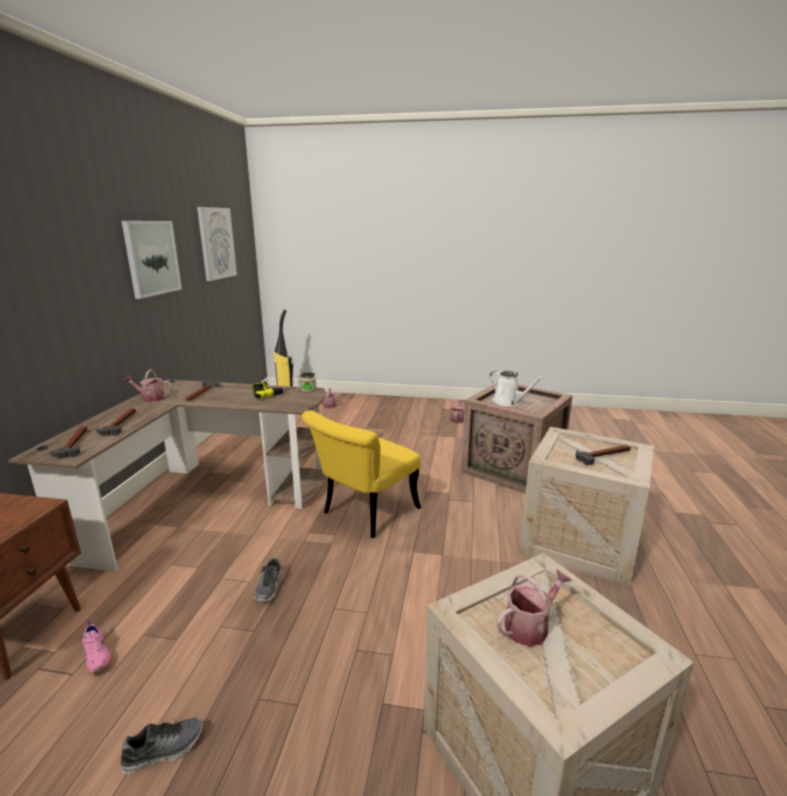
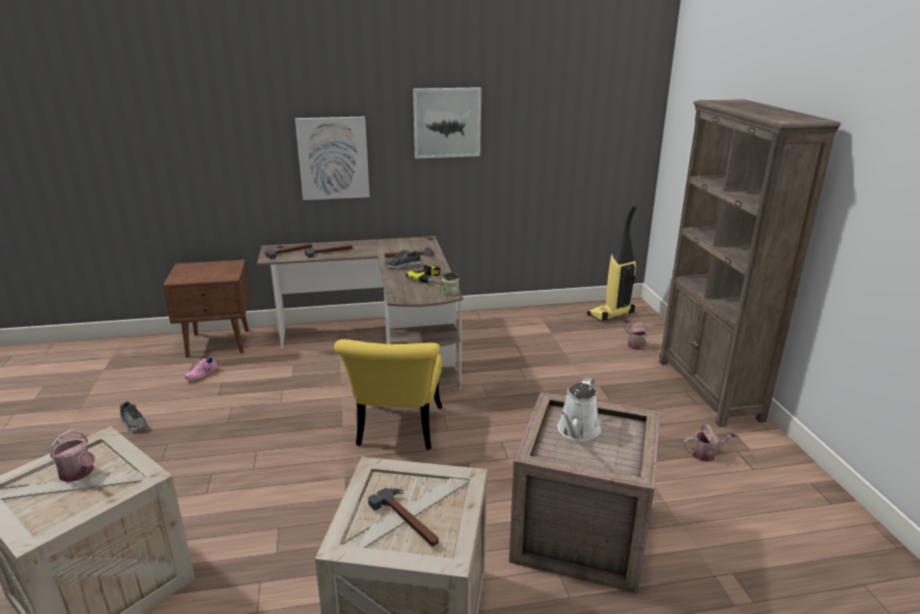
camera: 70 degrees right, 5 degrees up
watering can [124,369,172,402] -> none
picture [197,207,237,281] -> picture moved to [295,117,370,200]
shoe [255,558,282,602] -> shoe moved to [383,250,422,269]
yellow chair [302,410,421,538] -> yellow chair turned 105 degrees counterclockwise [334,339,442,450]
none -> brown bookcase [659,99,841,427]

